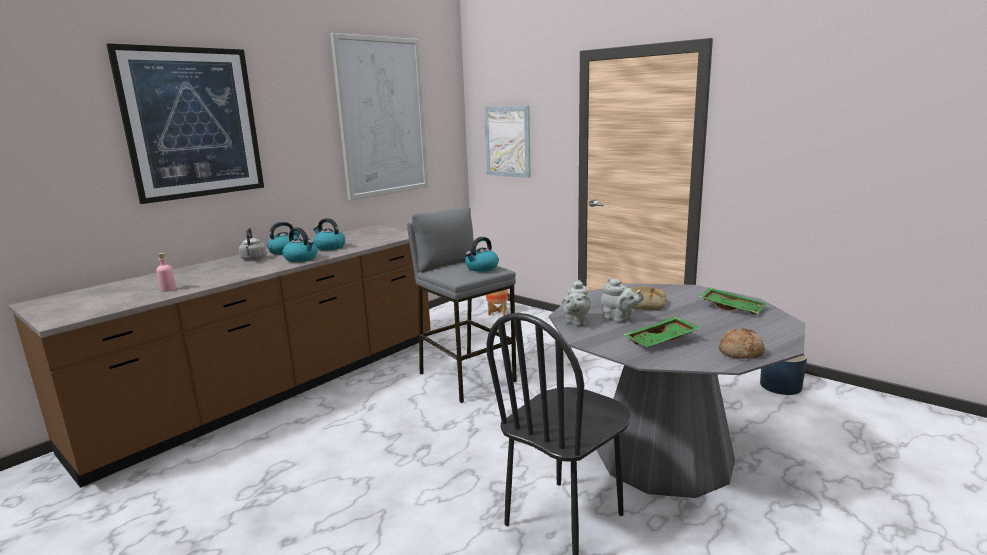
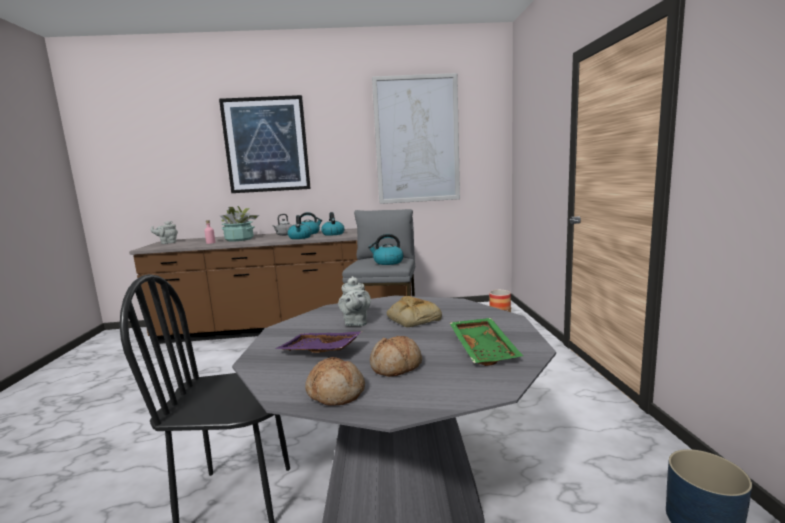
camera: 45 degrees right, 5 degrees down
picture [484,106,531,178] -> none
grey teapot [561,280,591,326] -> grey teapot moved to [151,221,178,244]
green tray [624,316,700,347] -> purple tray [275,331,363,353]
none -> potted plant [220,206,259,242]
none -> bread [370,336,422,377]

